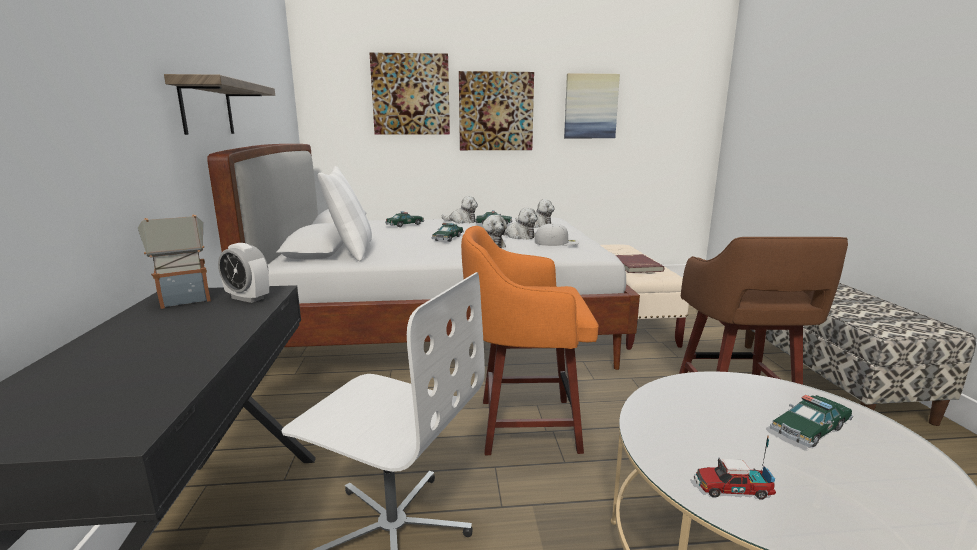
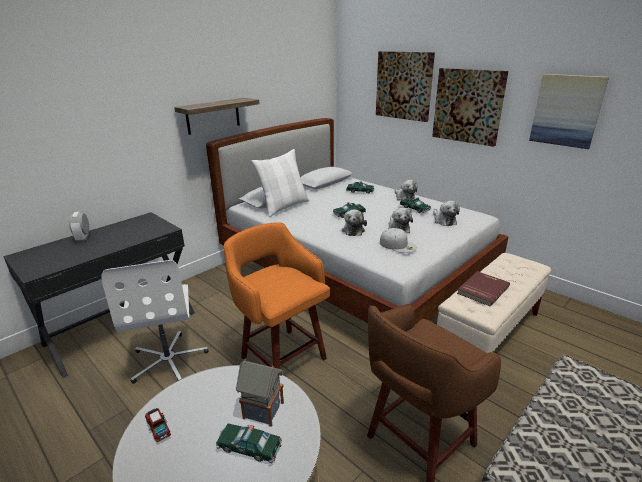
camera: 50 degrees right, 10 degrees up
toy house [138,215,211,309] -> toy house moved to [236,360,284,427]
alarm clock [218,243,269,303] -> alarm clock moved to [69,212,89,242]

